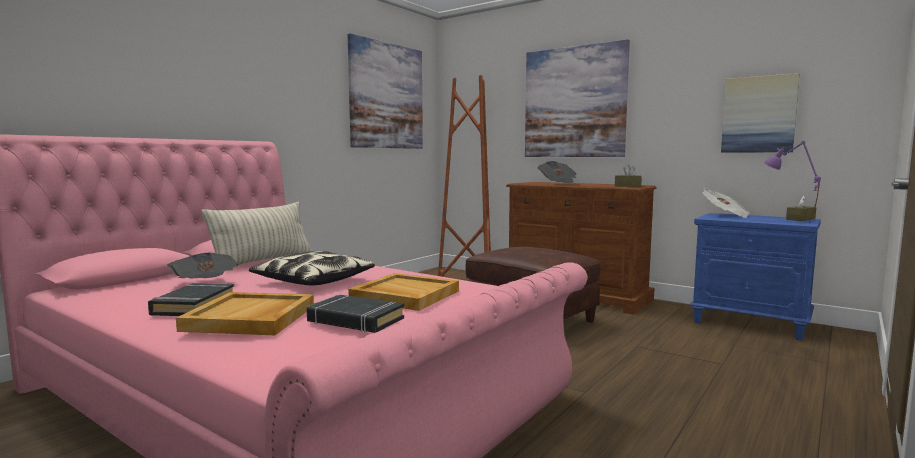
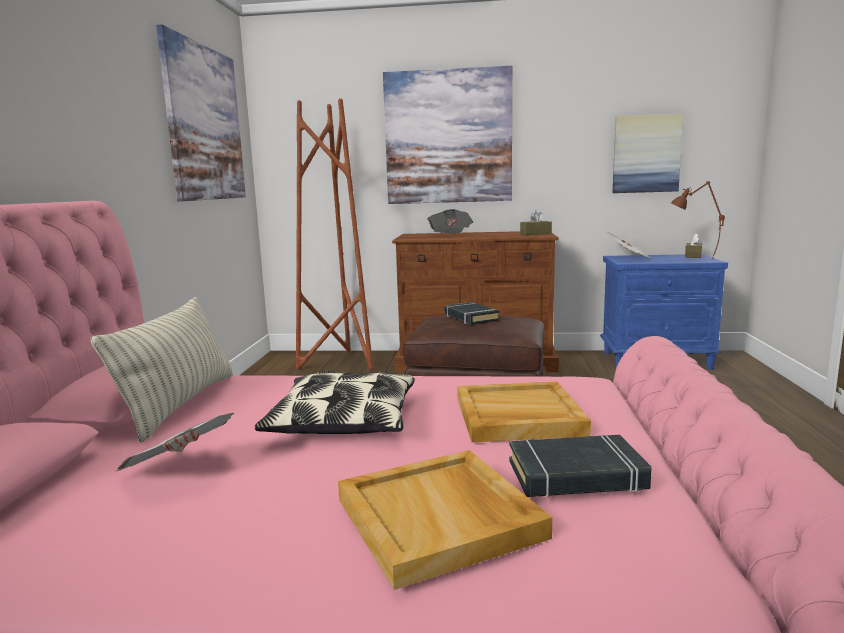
camera: 30 degrees left, 5 degrees up
black book [148,283,234,316] -> black book moved to [444,302,500,325]
purple table lamp [764,141,821,222] -> brown table lamp [671,181,725,260]

